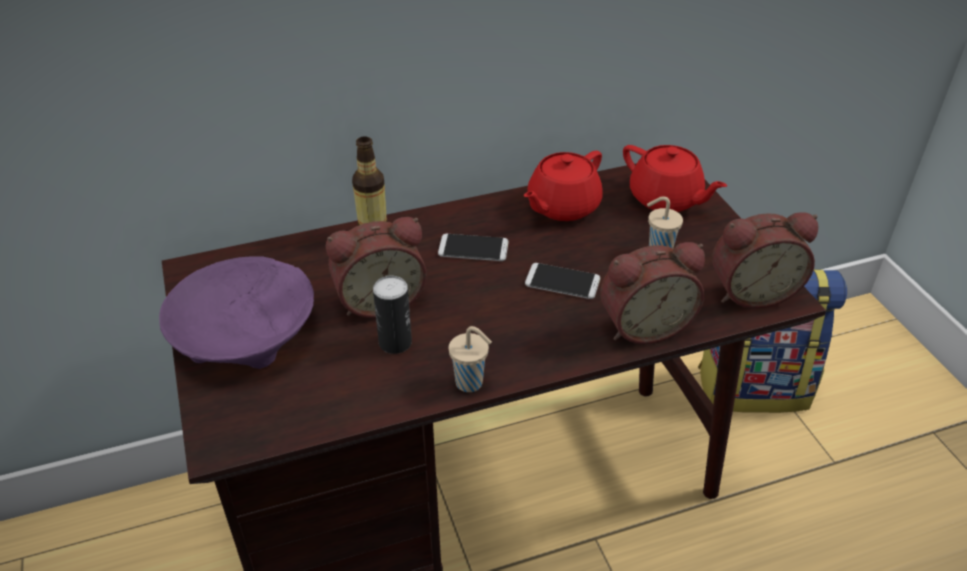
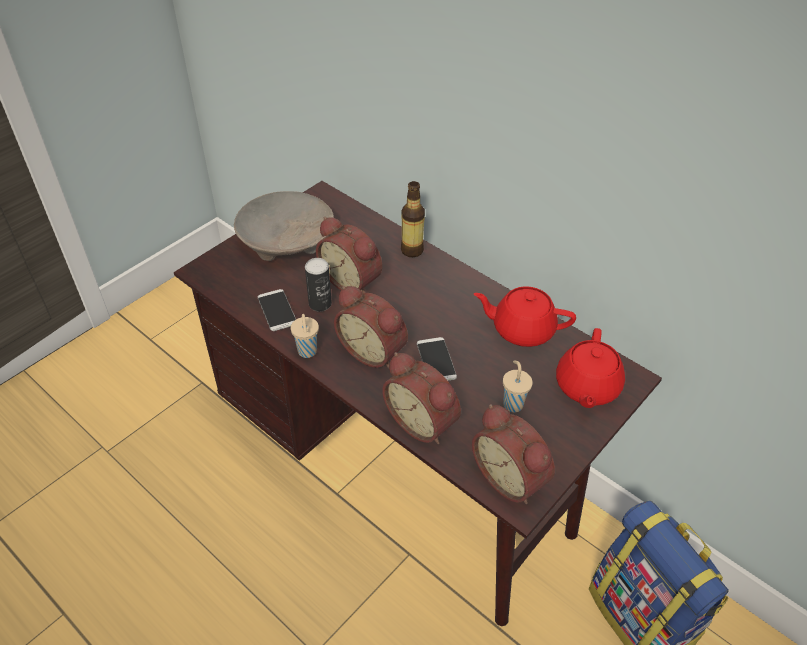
camera: 60 degrees right, 5 degrees up
purple bowl [159,256,314,369] -> beige bowl [234,191,334,261]
phone [438,234,509,261] -> phone moved to [258,289,296,331]
none -> alarm clock [334,286,408,368]

